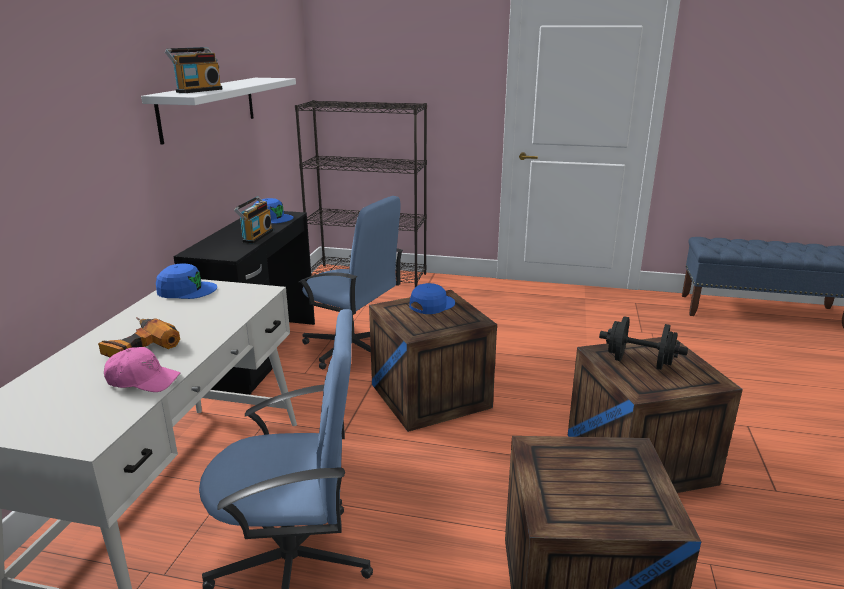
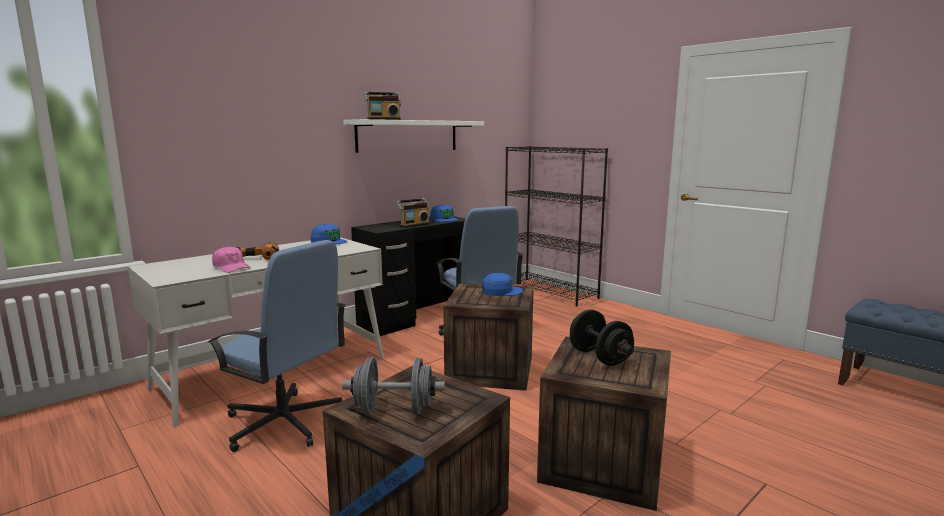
camera: 35 degrees right, 10 degrees down
none -> grey dumbbell [342,357,445,415]

